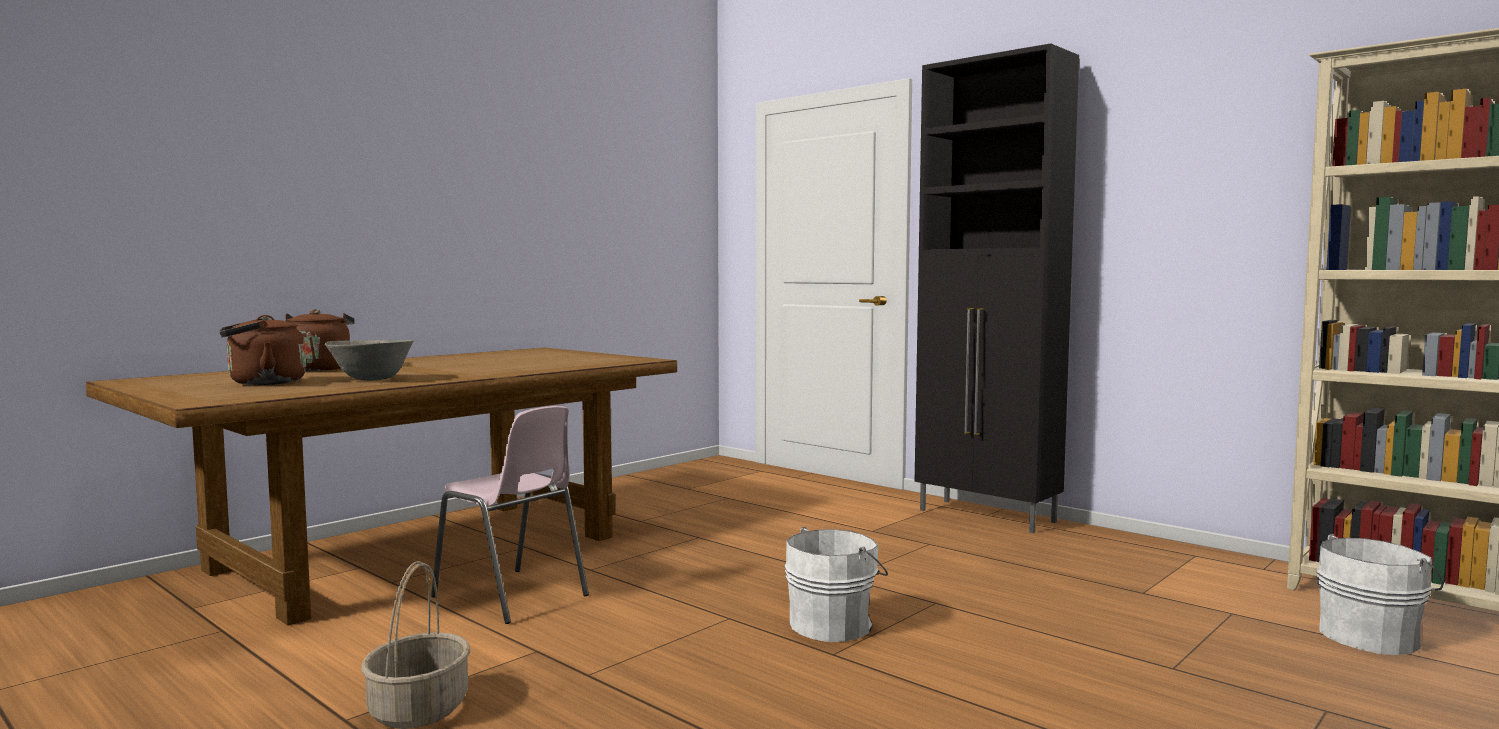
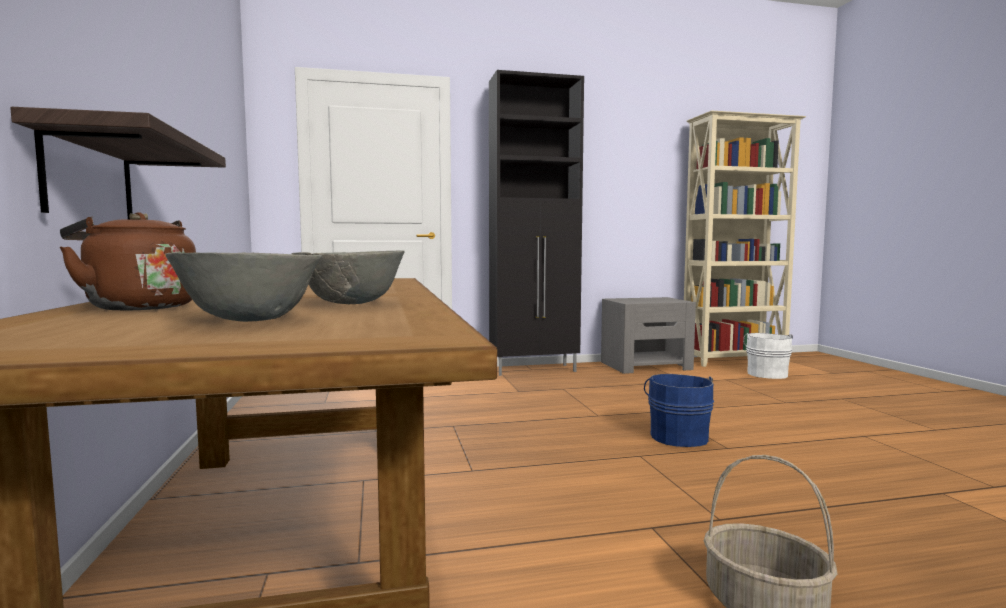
camera: 55 degrees left, 0 degrees up
brown kettle [219,315,306,385] -> grey bowl [165,252,322,322]
pink chair [431,406,589,624] -> none
white bucket [784,527,888,642] -> blue bucket [644,374,714,447]
none -> shelf [10,107,226,219]
none -> grey nightstand [601,297,696,374]

